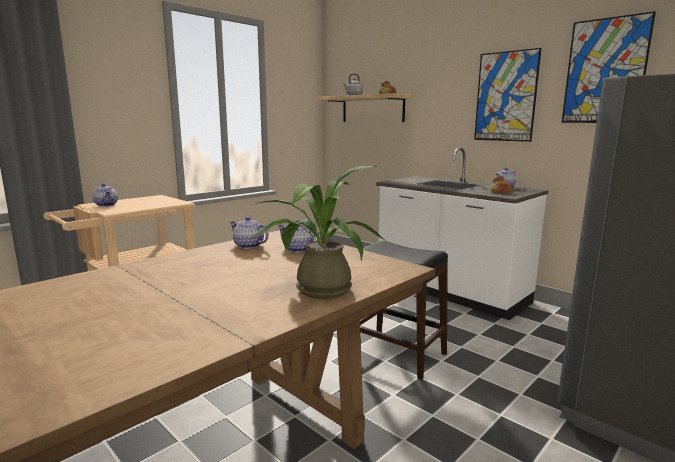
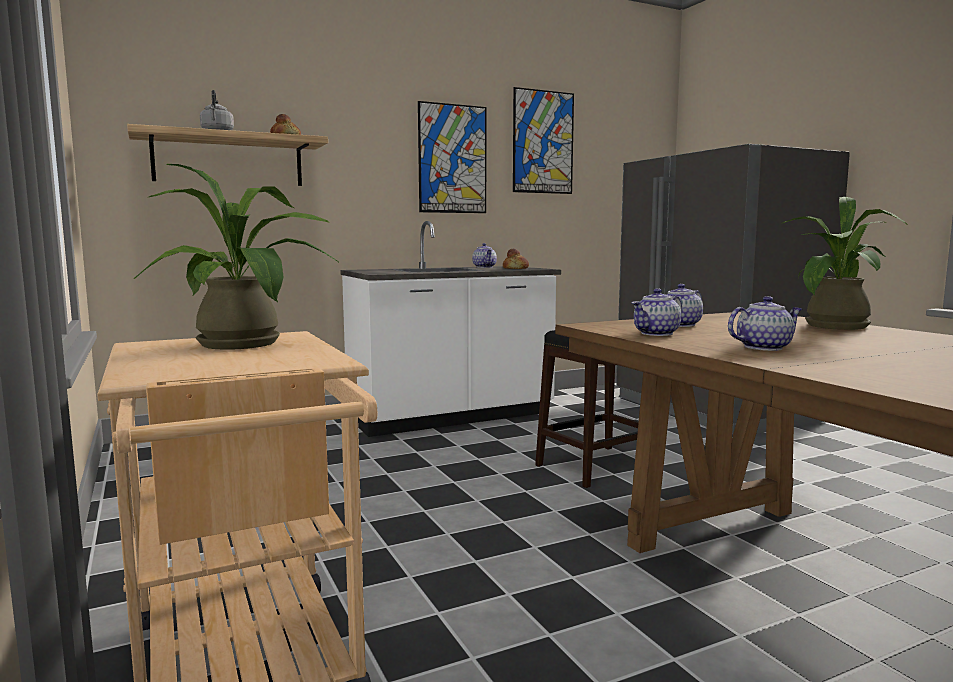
camera: 70 degrees left, 5 degrees down
teapot [92,184,118,207] -> teapot moved to [728,296,803,351]
none -> potted plant [134,164,338,350]

